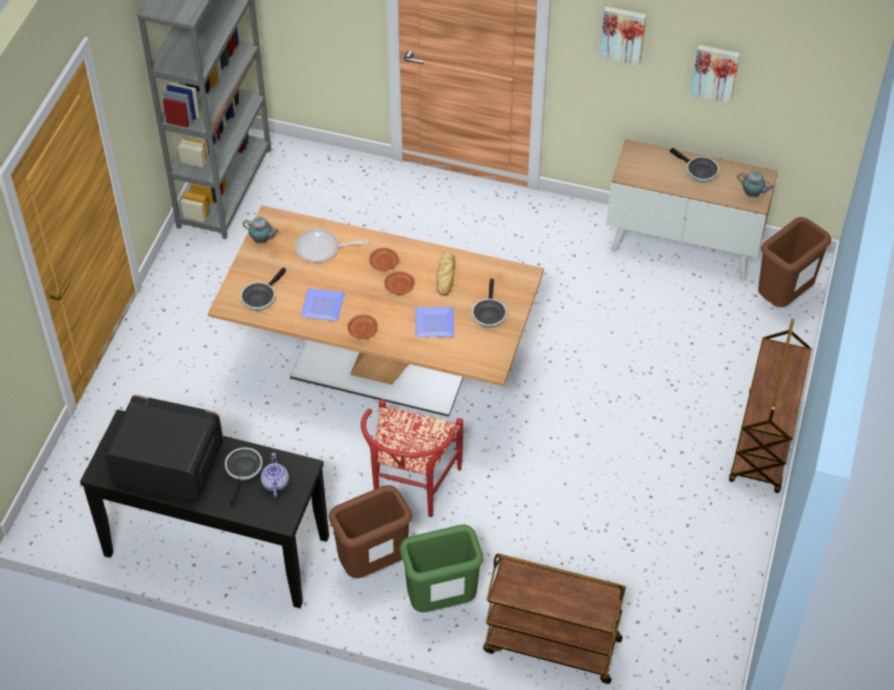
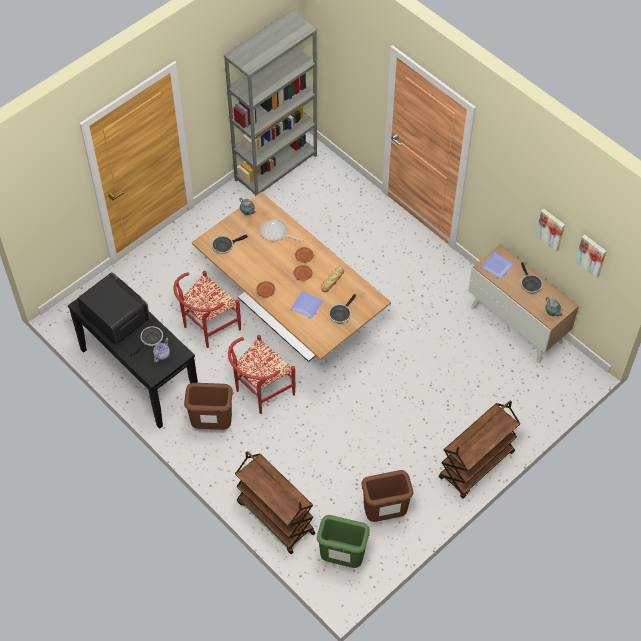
camera: 30 degrees right, 5 degrees up
plate [300,288,345,321] -> plate moved to [481,252,513,279]
green trash can [400,524,484,613] -> green trash can moved to [317,515,370,568]
picture [600,7,646,66] -> picture moved to [575,235,606,278]
brown trash can [758,217,831,307] -> brown trash can moved to [361,470,413,522]
none -> red chair [173,271,241,348]

